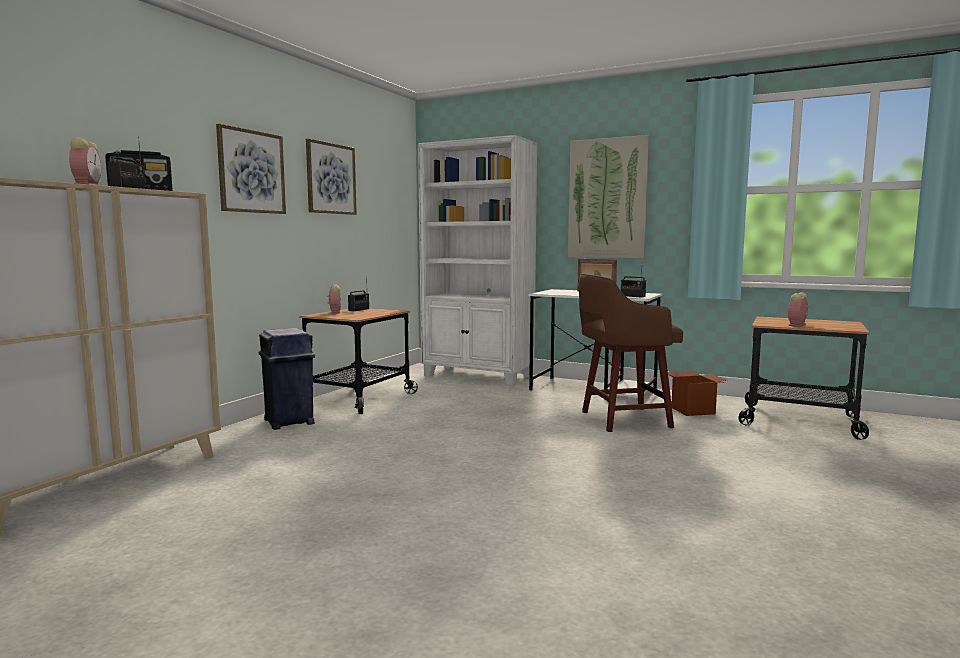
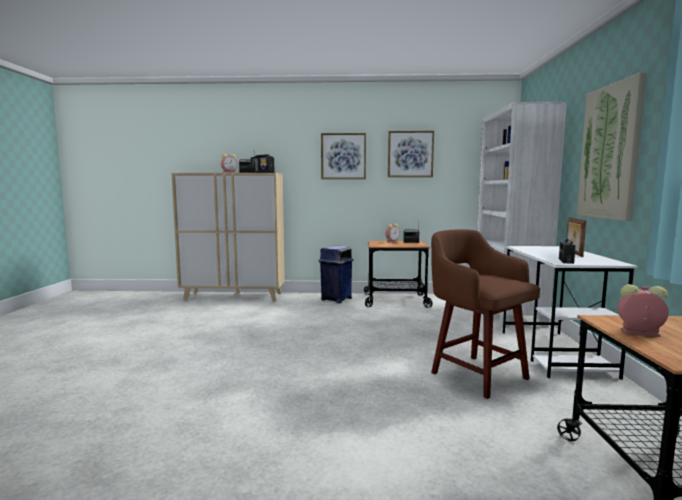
camera: 65 degrees right, 0 degrees up
cardboard box [668,371,727,416] -> none

